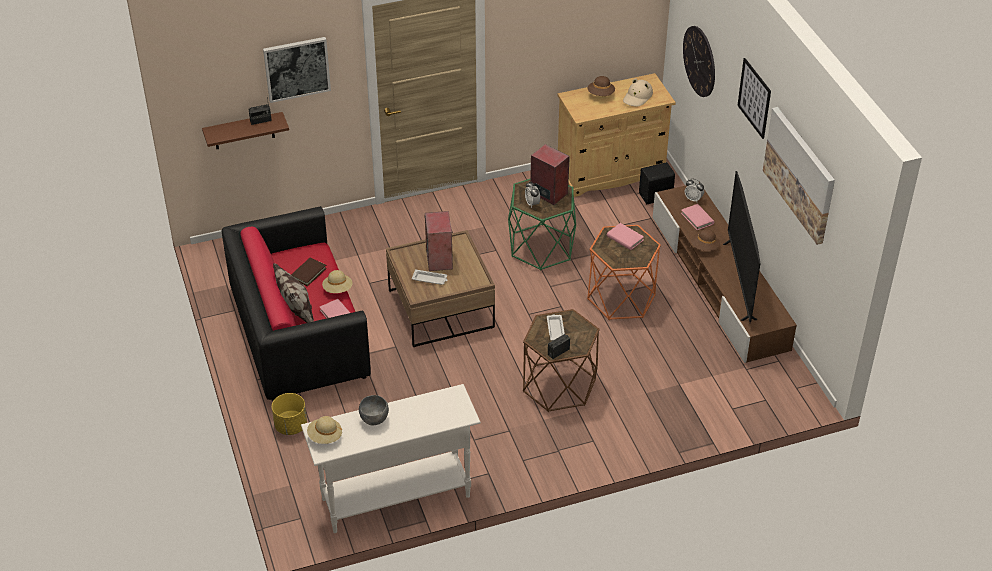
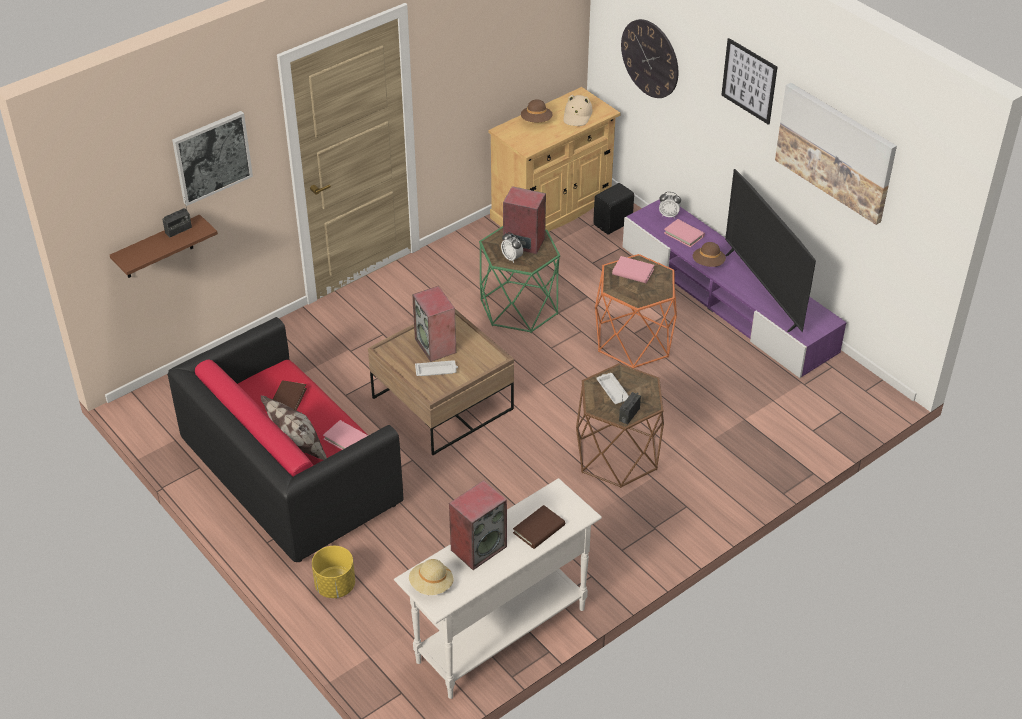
camera: 20 degrees left, 0 degrees up
beige hat [322,270,353,293] -> none
grey bowl [359,395,389,426] -> speaker [449,480,507,570]
brown tv stand [653,182,797,363] -> purple tv stand [623,199,847,378]
none -> brown book [513,505,565,549]

